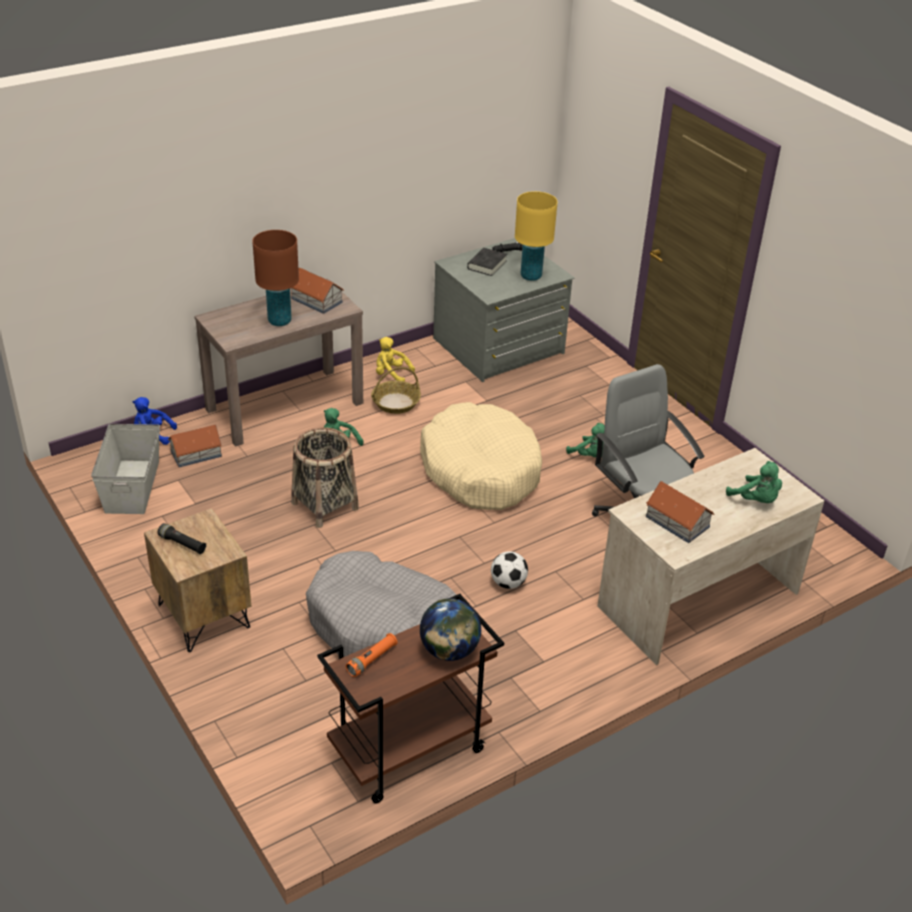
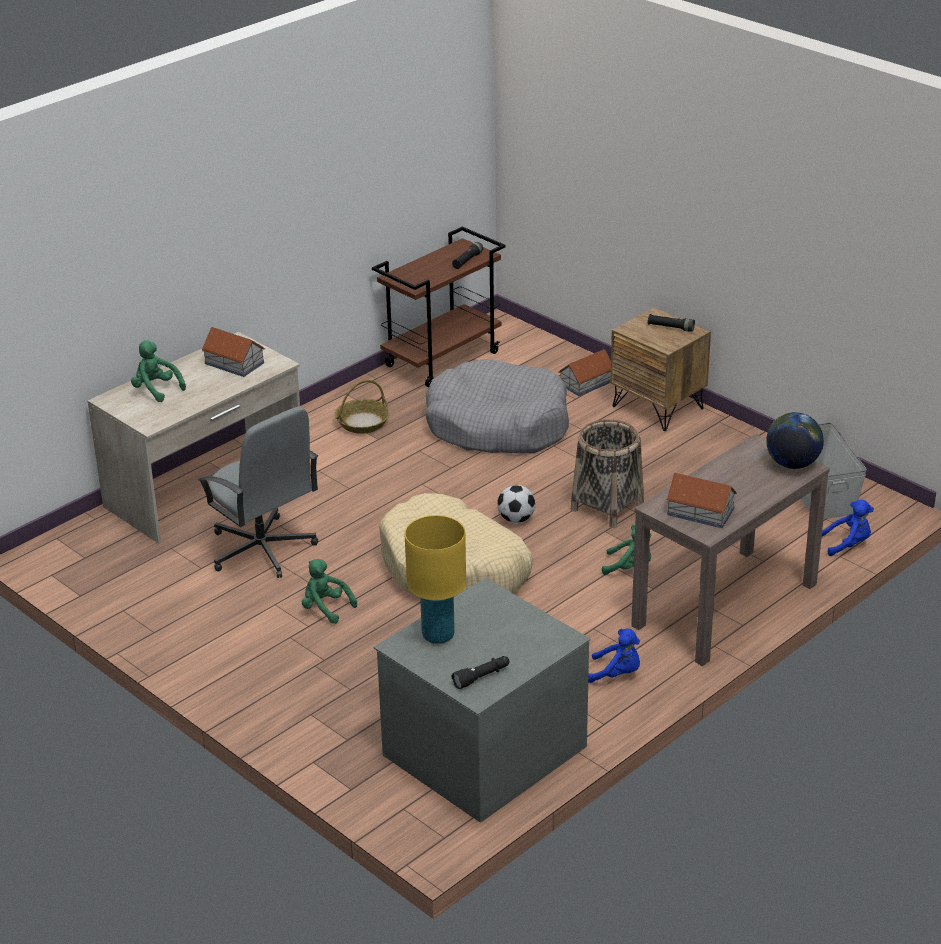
camera: 170 degrees right, 5 degrees down
toy house [168,425,222,467] -> toy house moved to [558,349,611,396]
brown table lamp [252,230,299,326] -> none
orange flashlight [346,633,398,677] -> black flashlight [452,242,483,269]
basket [371,367,421,414] -> basket moved to [335,380,390,434]
yellow plush toy [376,337,415,382] -> blue plush toy [588,628,640,683]
globe [420,598,481,661] -> globe moved to [766,412,824,469]
black book [467,248,507,276] -> none
football [491,551,528,589] -> football moved to [497,485,536,523]

